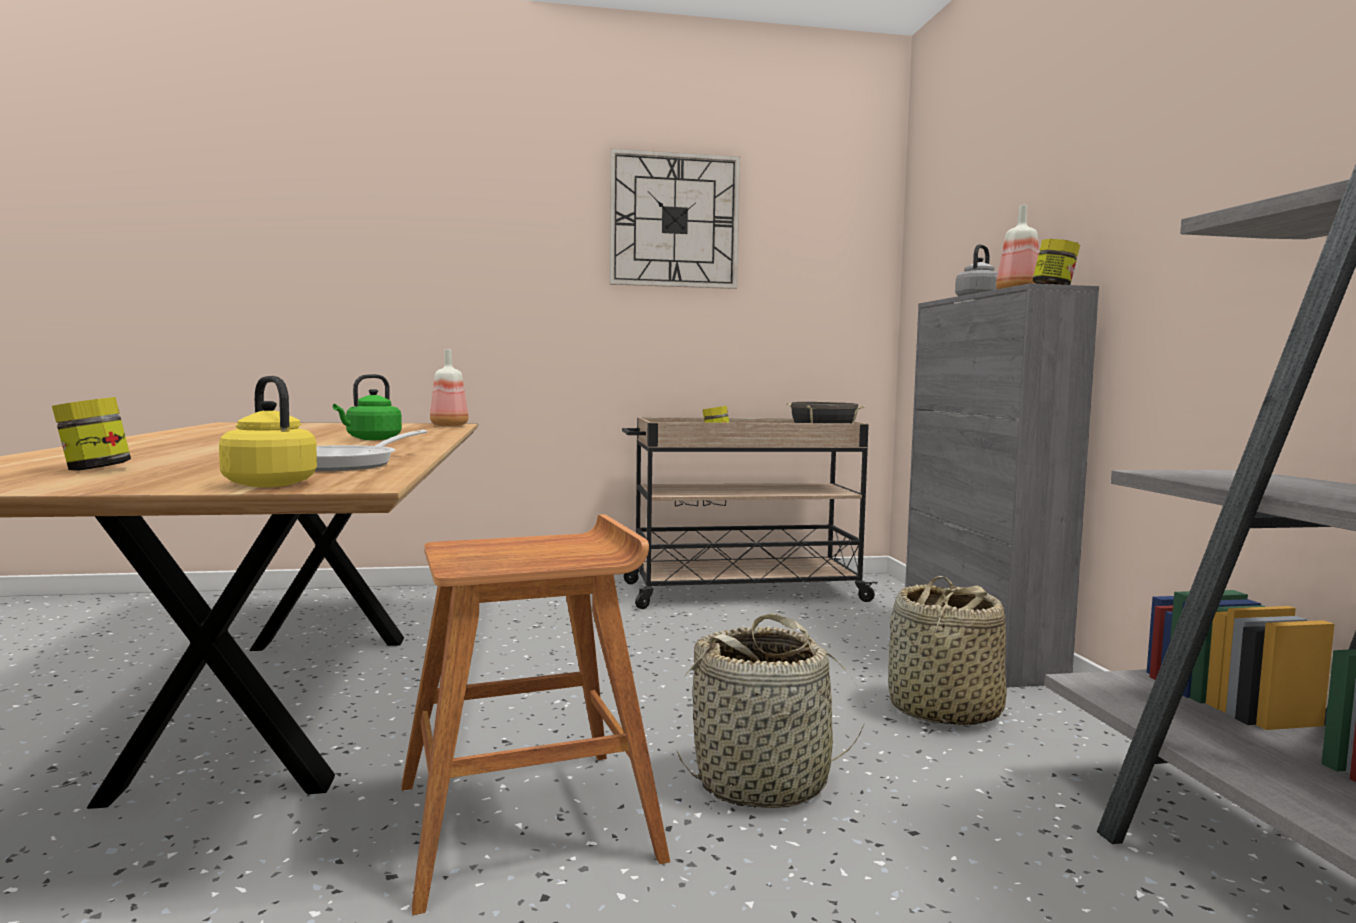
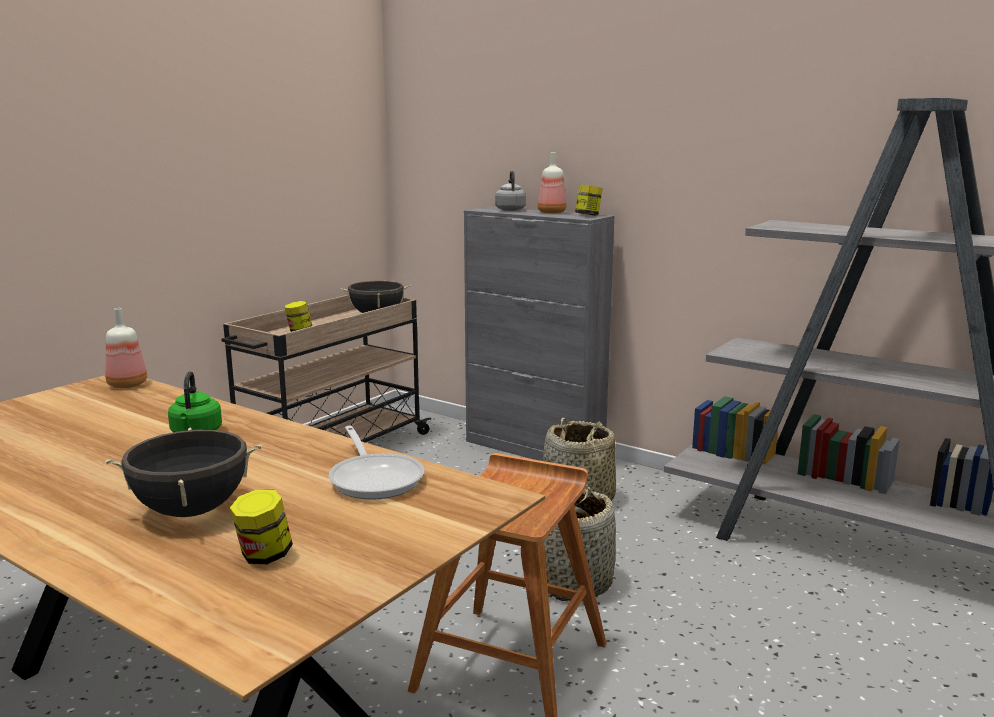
camera: 45 degrees left, 10 degrees up
yellow kettle [219,376,317,487] -> none
wall clock [609,148,740,289] -> none
none -> black cooking pot [106,427,262,517]

